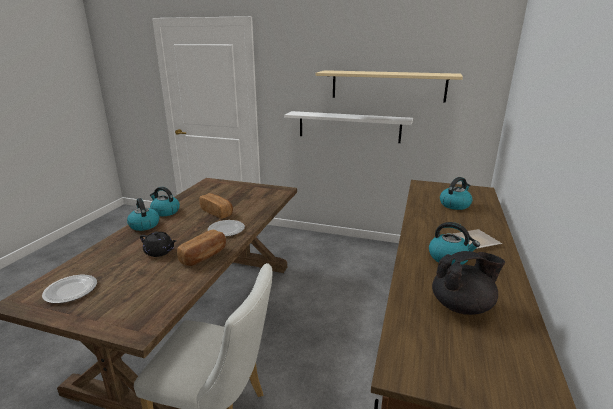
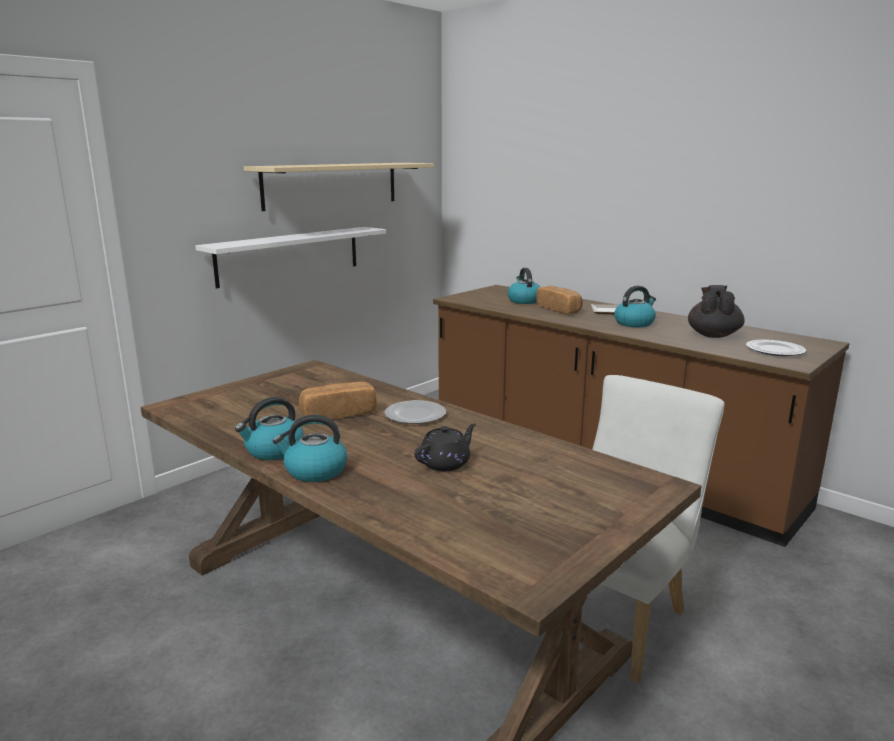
camera: 65 degrees left, 5 degrees down
plate [42,275,97,303] -> plate moved to [746,340,806,356]
bread [177,230,226,266] -> bread moved to [536,286,583,314]

